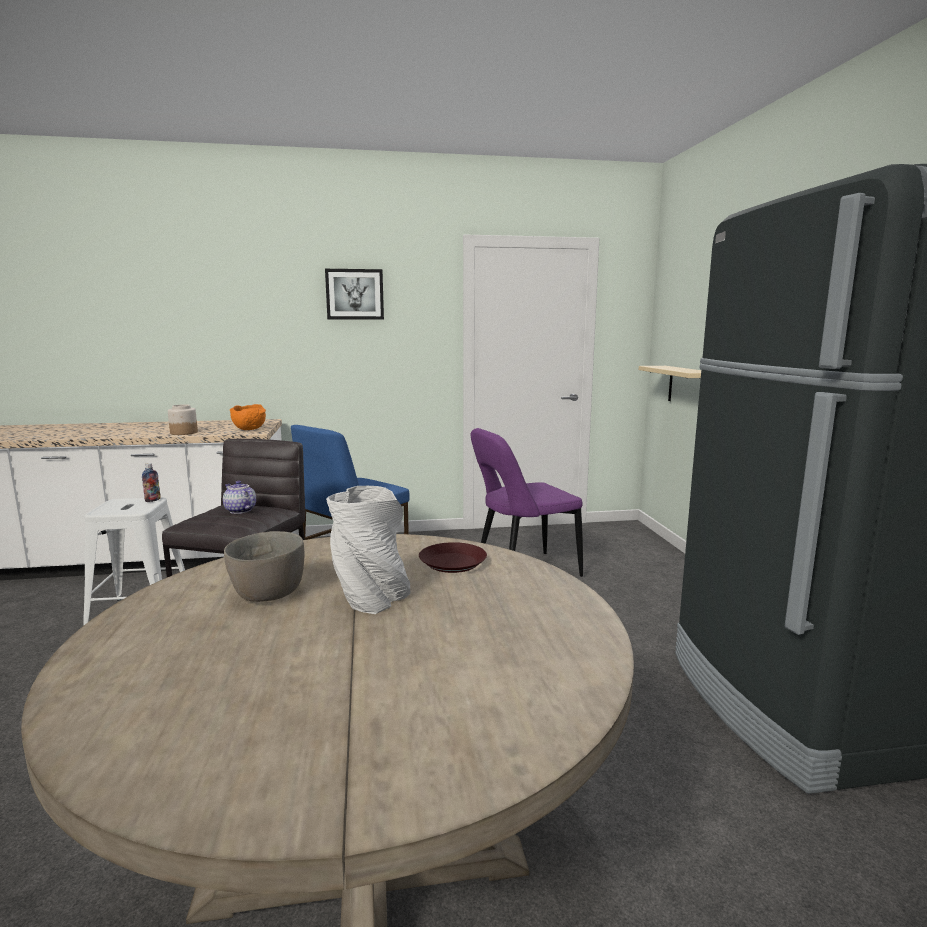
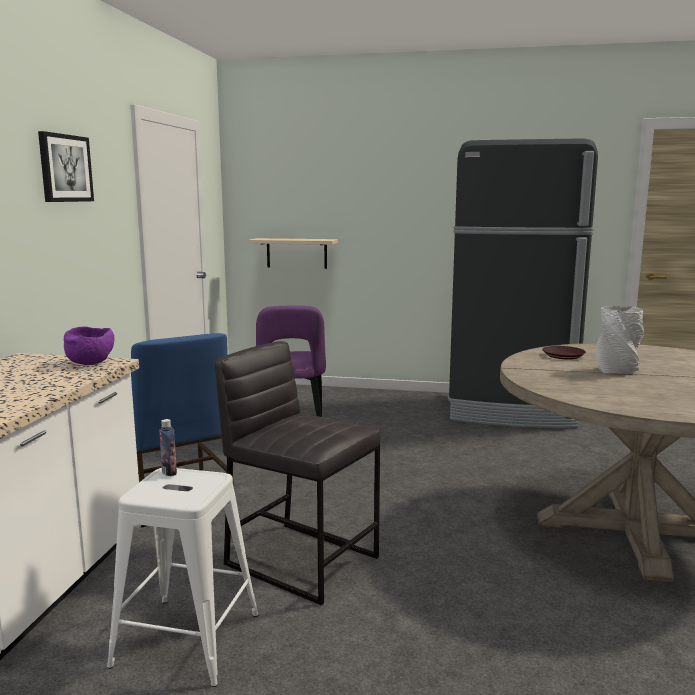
camera: 70 degrees left, 0 degrees up
jar [168,404,198,435] -> none
teapot [223,481,256,514] -> none
grey bowl [224,531,304,602] -> none
orange bowl [230,404,266,430] -> purple bowl [64,326,115,365]

